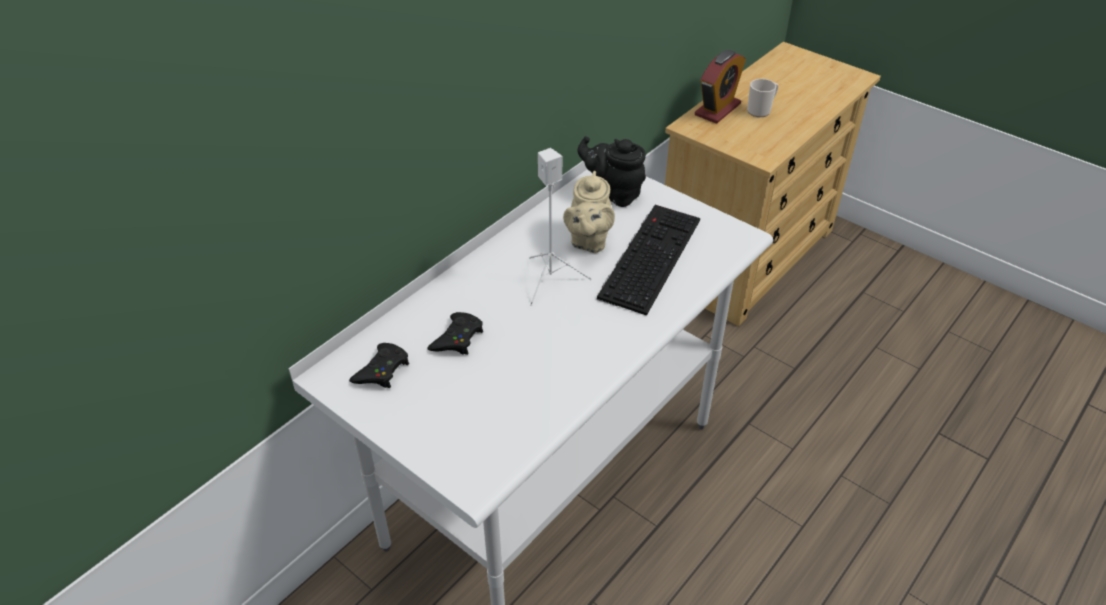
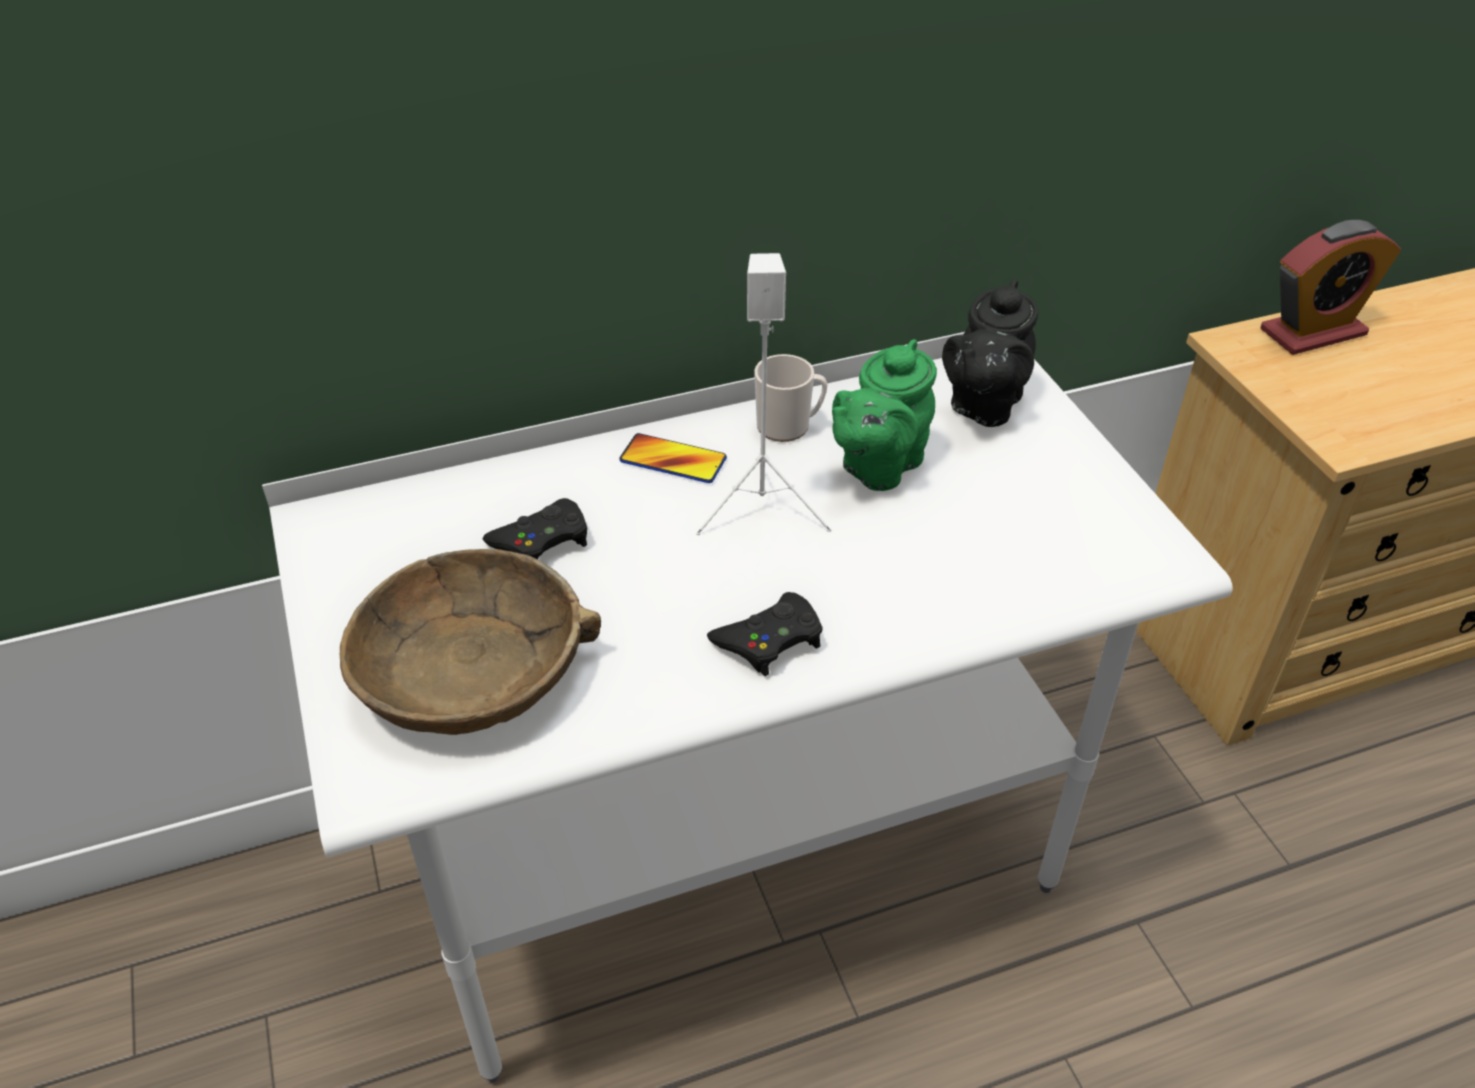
camera: 30 degrees right, 0 degrees up
black game controller [349,343,409,388] -> black game controller moved to [707,592,822,676]
beige teapot [563,171,615,253] -> green teapot [832,339,937,491]
black teapot [577,136,646,207] -> black teapot turned 120 degrees counterclockwise [942,279,1038,427]
keyboard [597,205,700,316] -> none
mug [747,79,778,117] -> mug moved to [754,354,828,442]
none -> brown bowl [340,549,601,735]
none -> phone [619,433,727,483]

